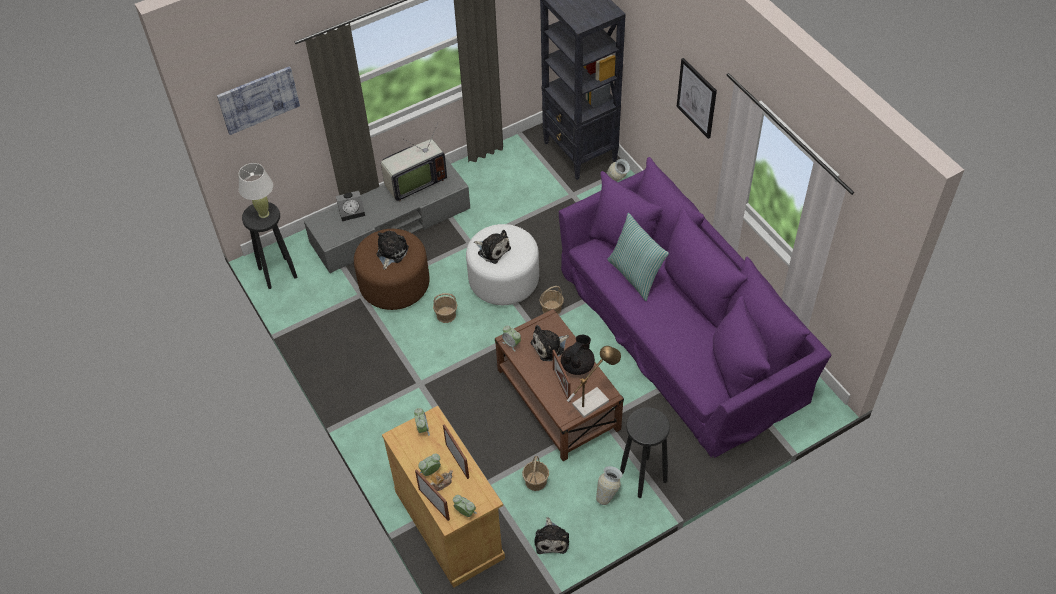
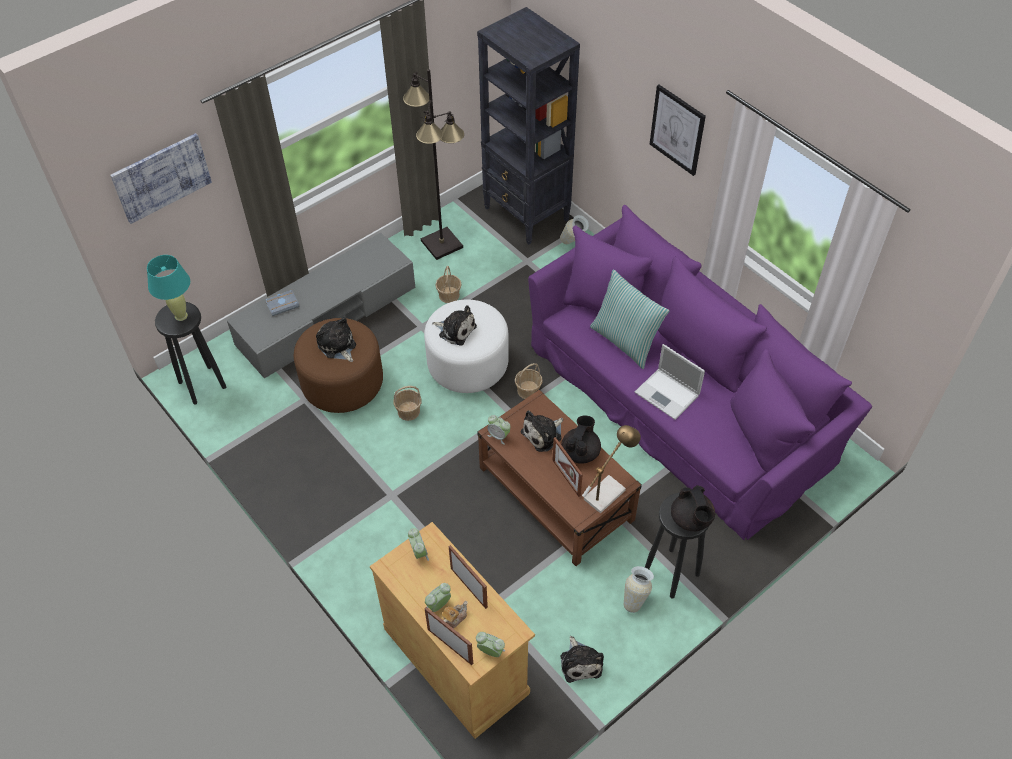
camera: 10 degrees left, 0 degrees up
white table lamp [239,163,273,218] -> turquoise table lamp [147,255,190,321]
alarm clock [336,191,365,221] -> grey book [265,290,299,316]
plush toy [377,231,409,270] -> plush toy turned 45 degrees counterclockwise [316,317,356,362]
television [381,123,447,201] -> none
basket [522,456,549,491] -> basket moved to [435,266,462,303]
none -> black floor lamp [403,69,464,260]
none -> laptop [635,344,705,420]
none -> black teapot [671,485,715,531]

